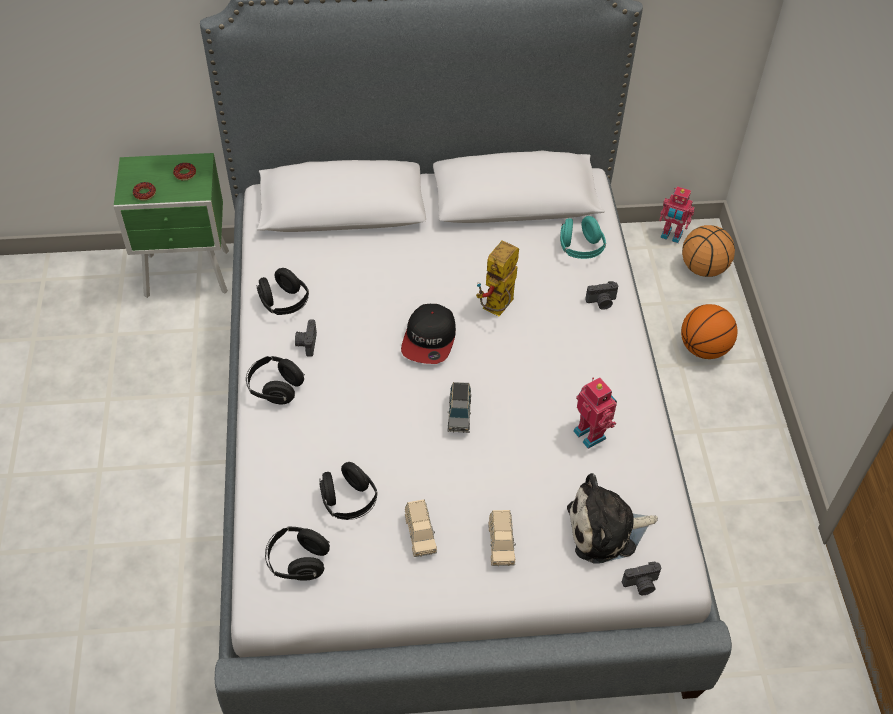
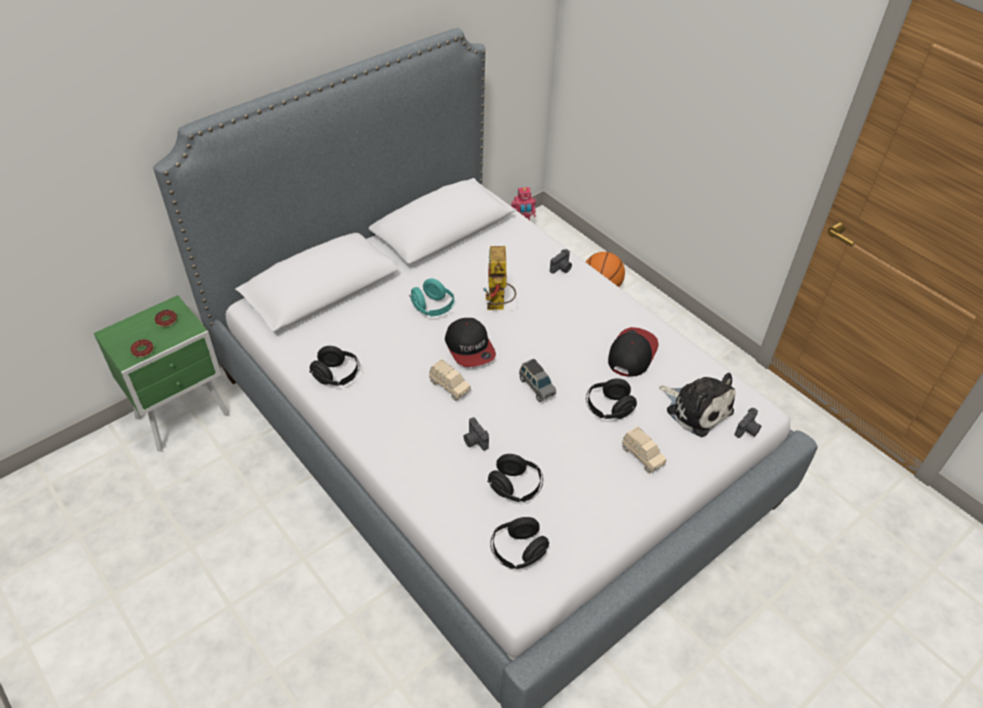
camera: 35 degrees left, 5 degrees down
black headphones [246,356,305,404] -> black headphones moved to [586,378,637,419]
camera [295,319,317,357] -> camera moved to [463,417,489,451]
beige toy car [405,500,437,557] -> beige toy car moved to [429,360,471,401]
turquoise headphones [560,216,606,259] -> turquoise headphones moved to [409,278,454,317]
plush toy [567,473,658,564] -> plush toy turned 90 degrees counterclockwise [659,373,735,437]
toy robot [573,377,617,449] -> cap [608,327,659,377]
basketball [682,225,735,277] -> none

